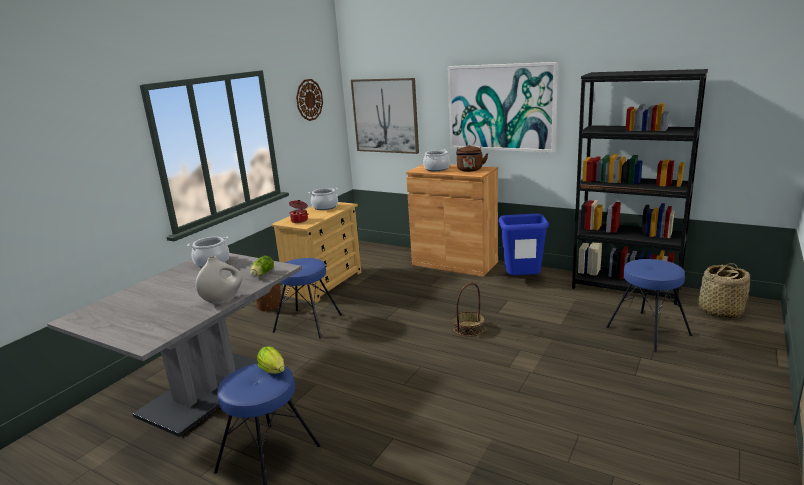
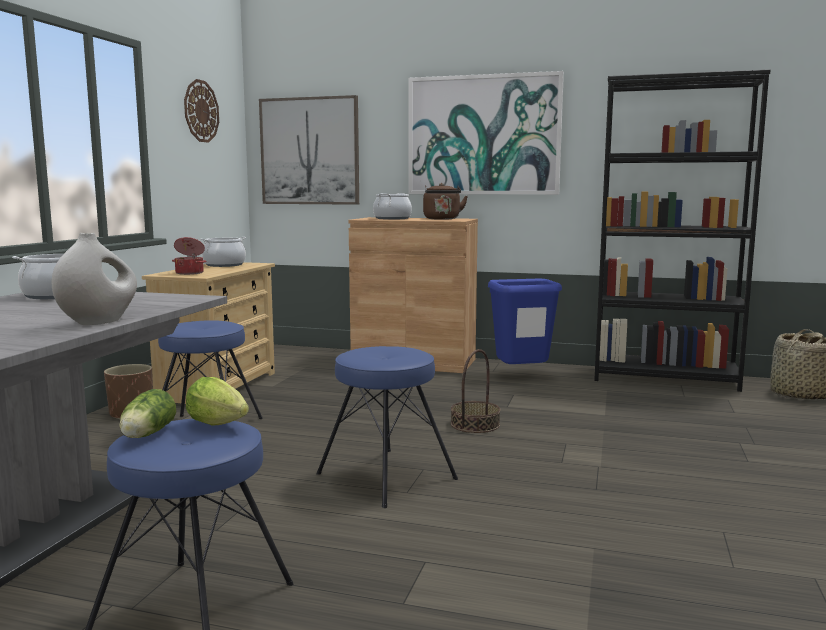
camera: 15 degrees left, 10 degrees down
lettuce [250,256,274,276] -> lettuce moved to [119,389,176,438]
blue stool [606,259,692,352] -> blue stool moved to [316,346,458,508]

